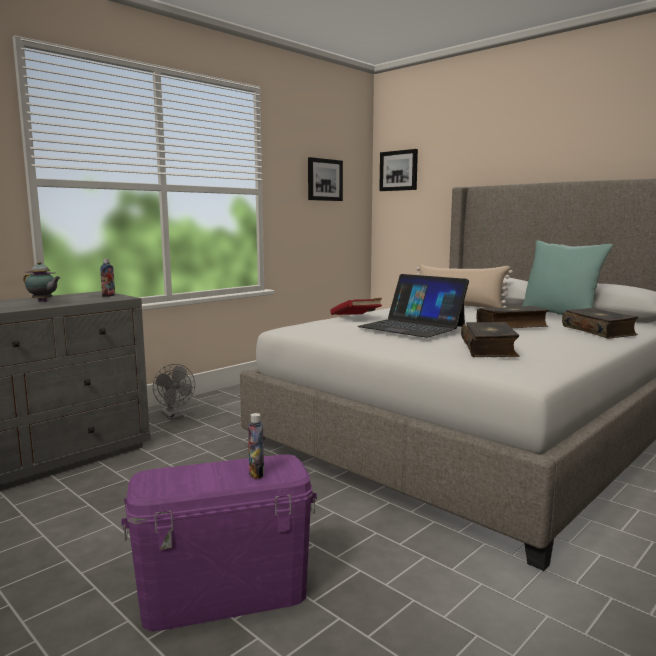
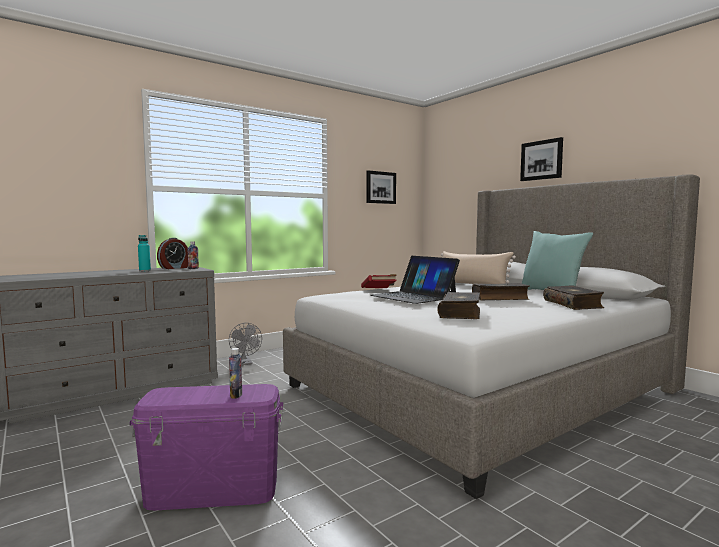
camera: 10 degrees right, 5 degrees down
teapot [23,262,61,302] -> turquoise bottle [138,235,151,271]
picture [379,149,418,191] -> picture moved to [520,137,563,181]
none -> alarm clock [157,238,188,269]

